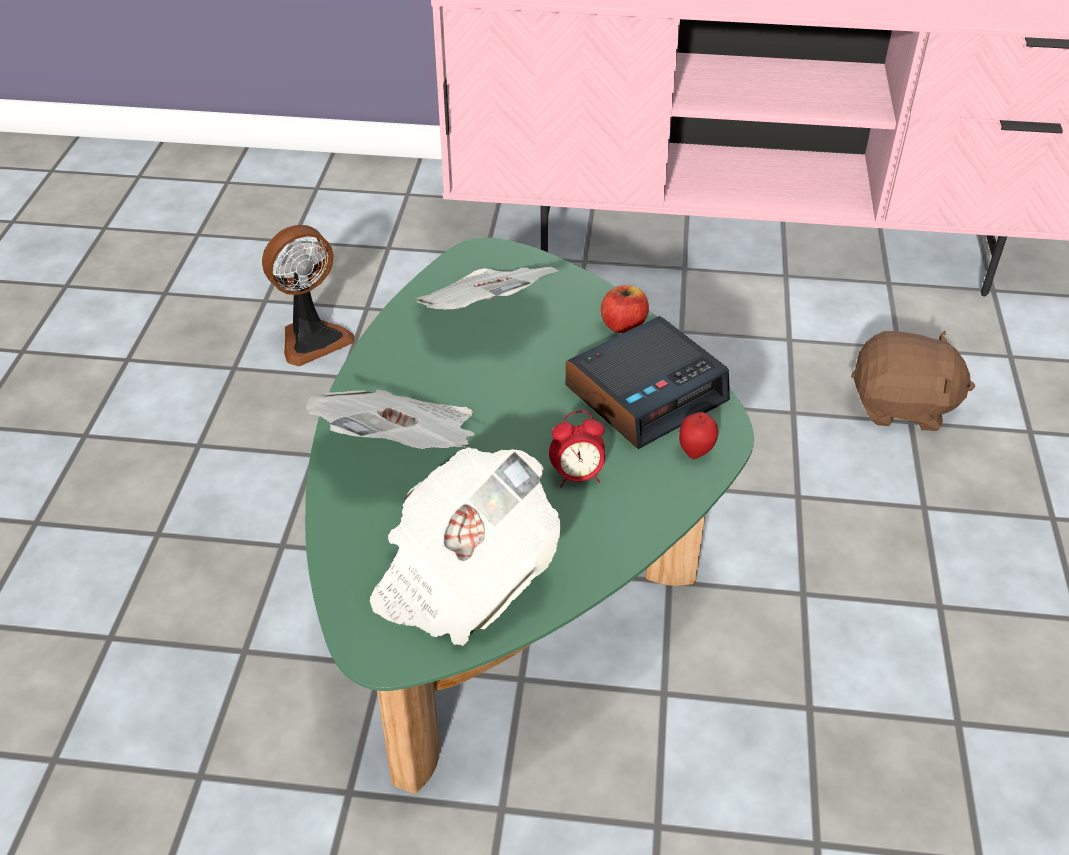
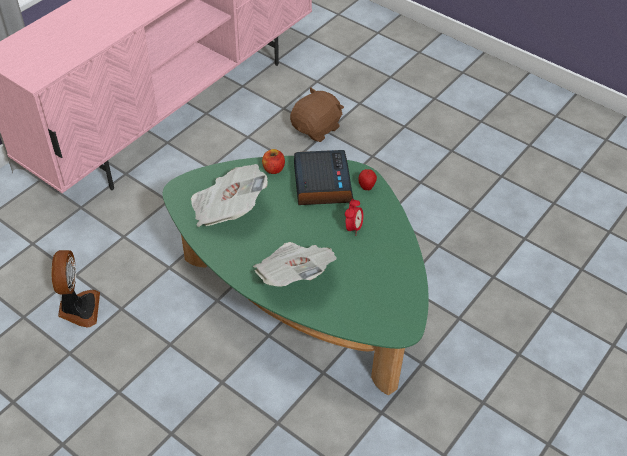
camera: 60 degrees left, 5 degrees up
newspaper [370,447,561,646] -> none

